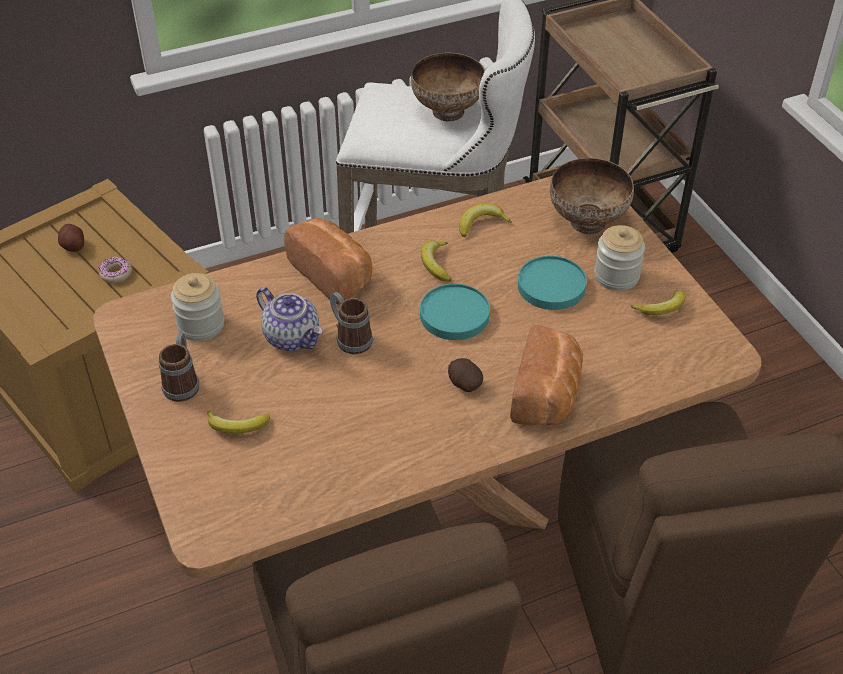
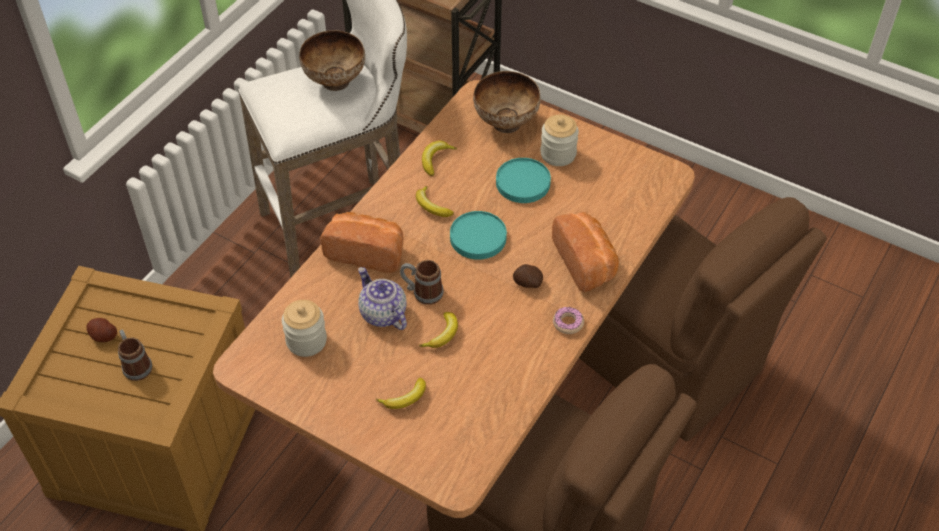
camera: 35 degrees left, 5 degrees up
donut [99,257,132,283] -> donut moved to [553,307,584,334]
mug [159,333,199,402] -> mug moved to [118,329,152,381]
teapot [256,287,323,351] -> teapot turned 135 degrees counterclockwise [358,267,407,330]
banana [630,290,686,315] -> banana moved to [419,312,458,348]

